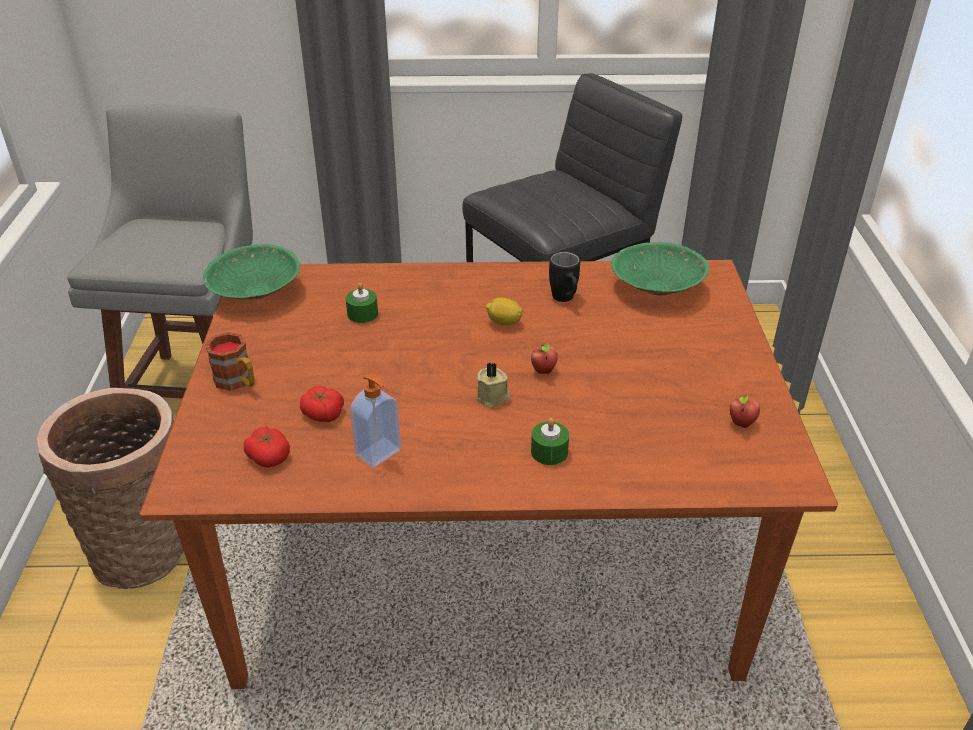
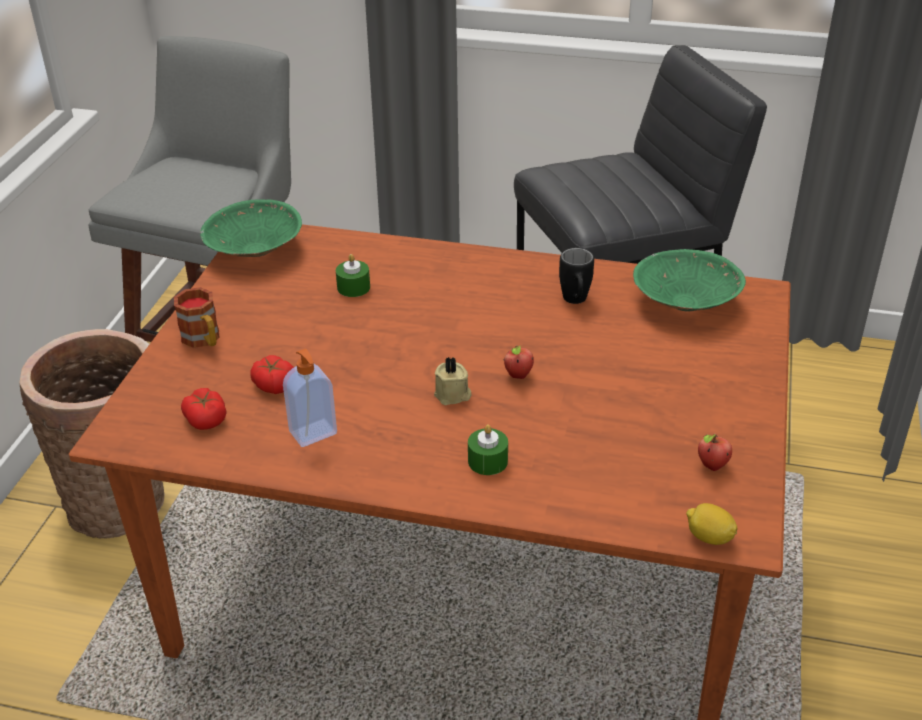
camera: 15 degrees right, 0 degrees up
lemon [486,297,523,326] -> lemon moved to [686,503,737,545]

